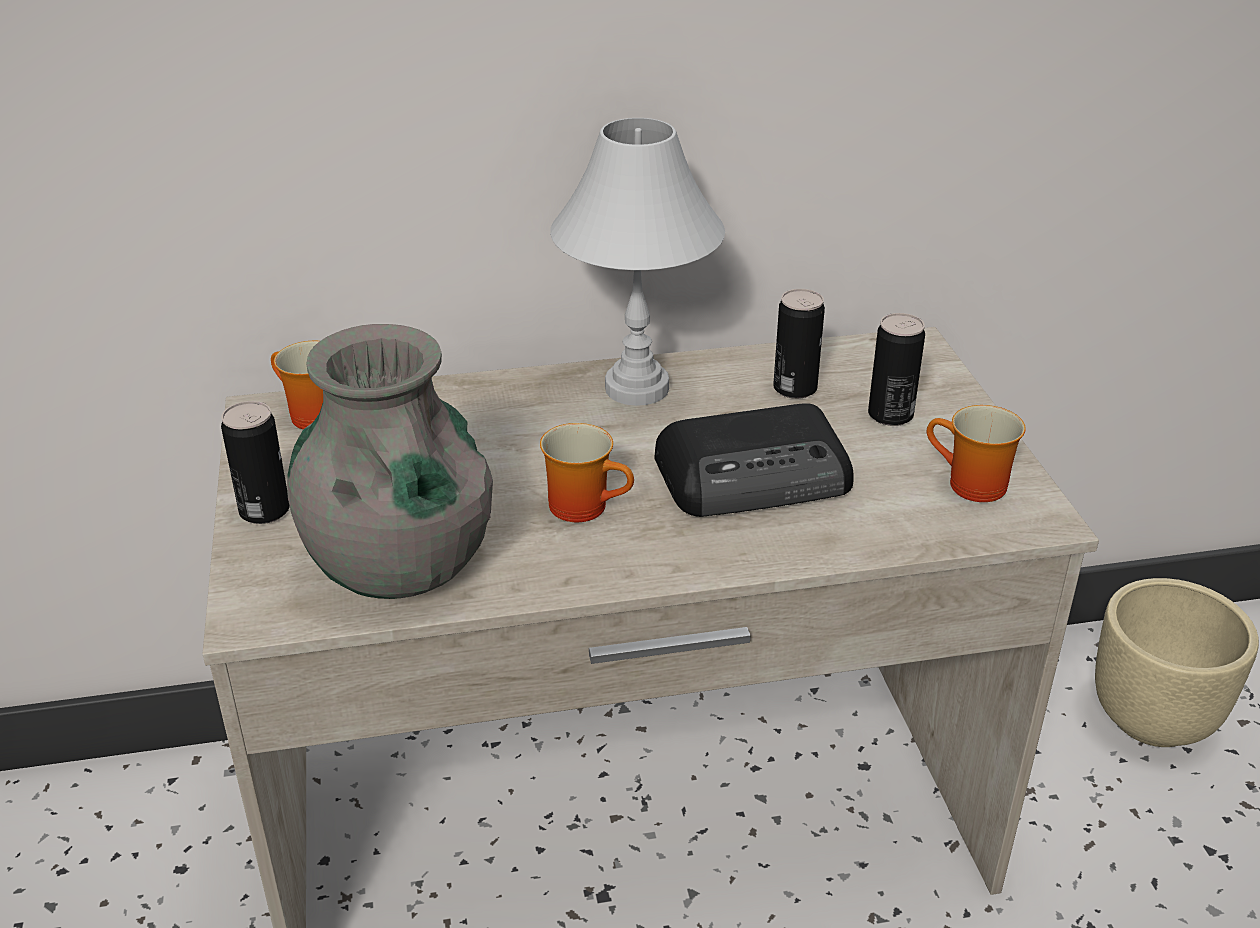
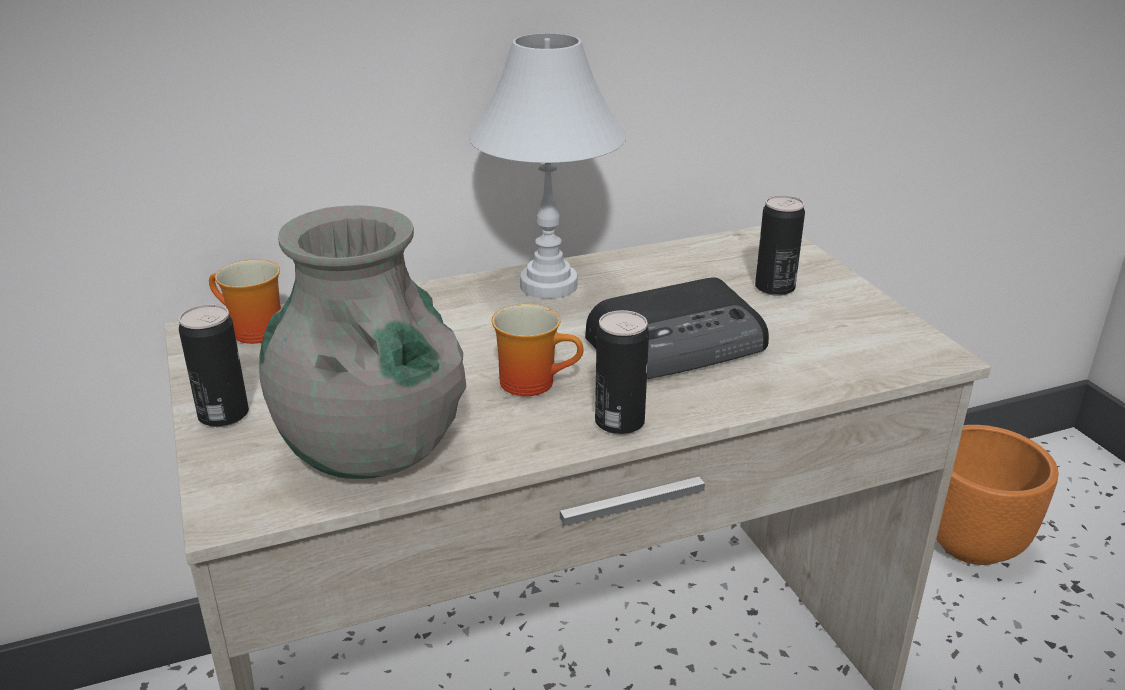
camera: 10 degrees left, 5 degrees down
can [773,289,825,399] -> can moved to [595,310,649,435]
mug [927,405,1026,502] -> none
beige planter [1095,578,1259,747] -> orange planter [936,425,1059,565]

